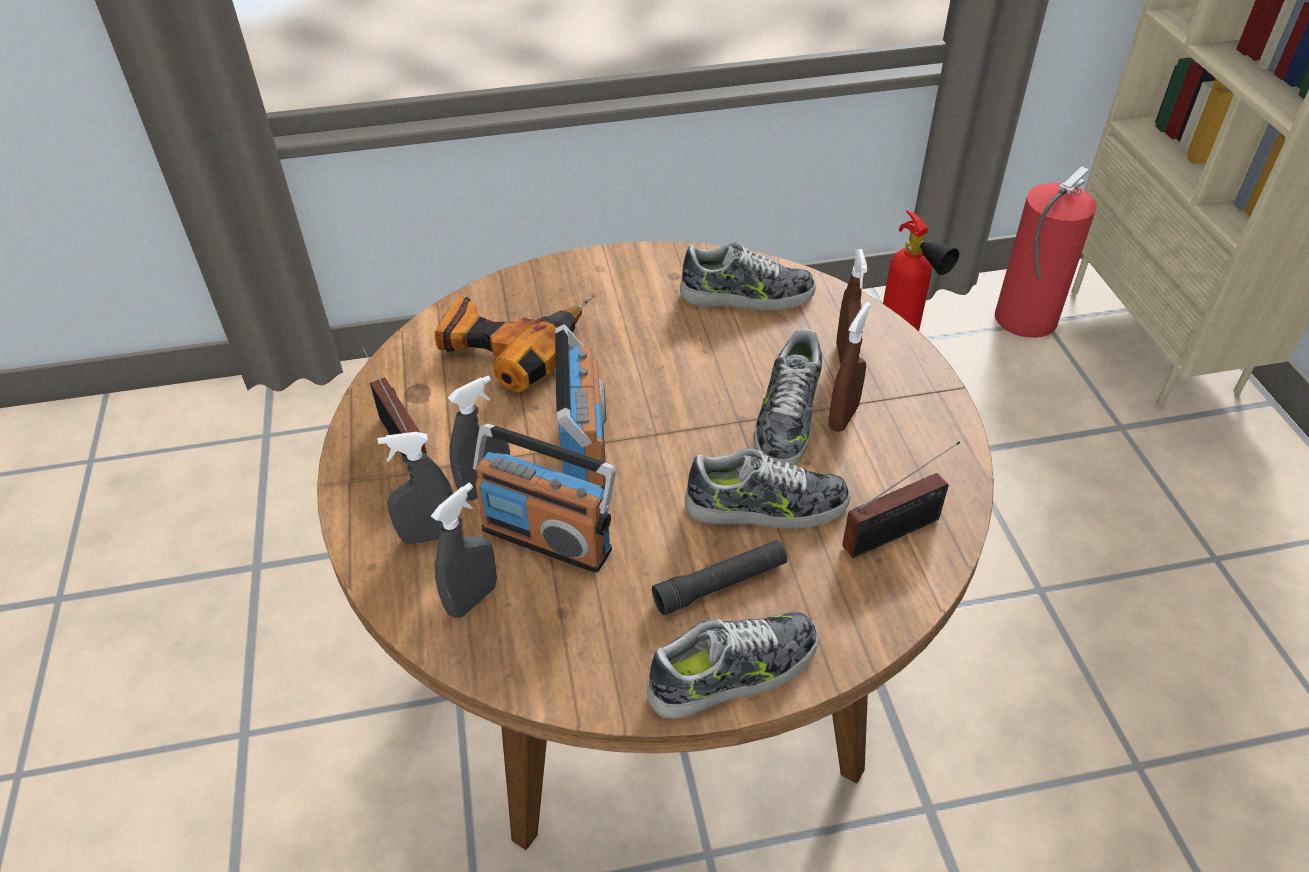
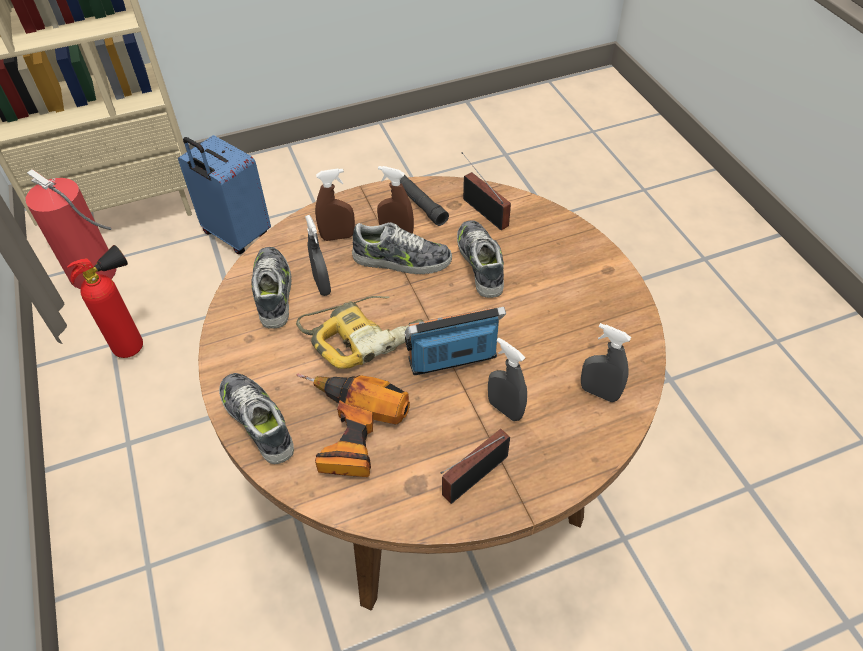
camera: 100 degrees left, 5 degrees up
grey spray bottle [378,432,454,544] -> grey spray bottle moved to [305,215,331,296]
radio [473,423,616,573] -> none
shoe [646,612,818,719] -> shoe moved to [219,373,294,464]
black flashlight [652,540,787,615] -> black flashlight moved to [400,175,449,226]
none -> blue suitcase [178,135,271,254]
none -> power drill [296,296,424,369]

